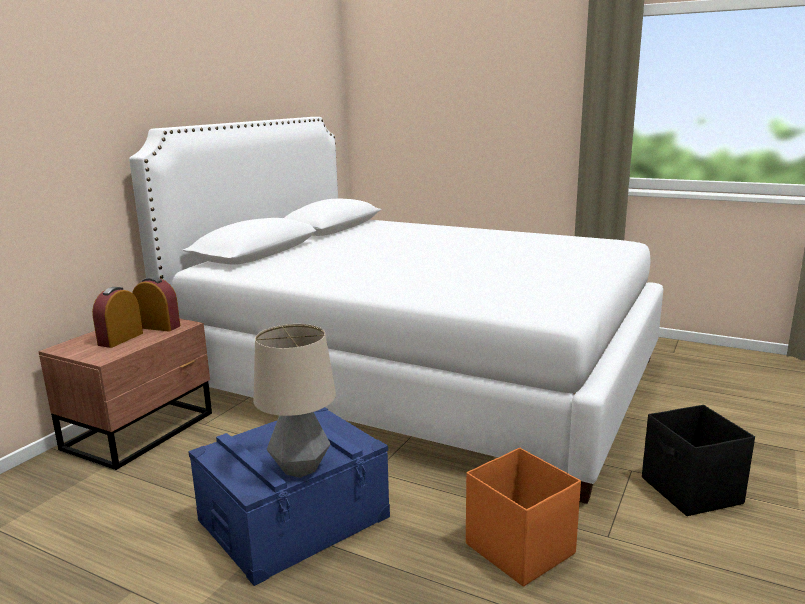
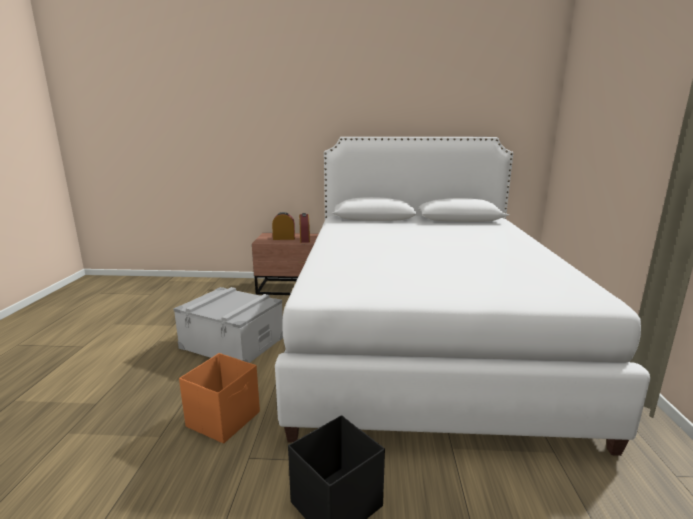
camera: 65 degrees right, 0 degrees up
blue storage box [188,407,390,586] -> grey storage box [173,287,283,363]
table lamp [254,324,336,478] -> none

